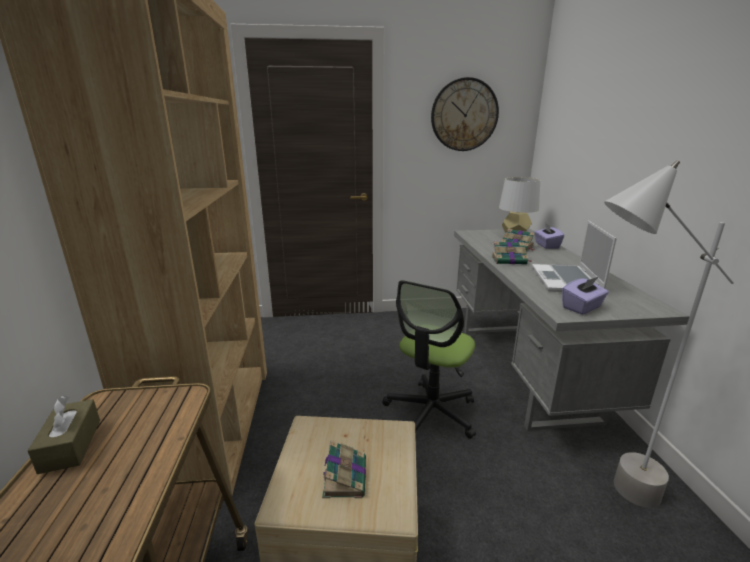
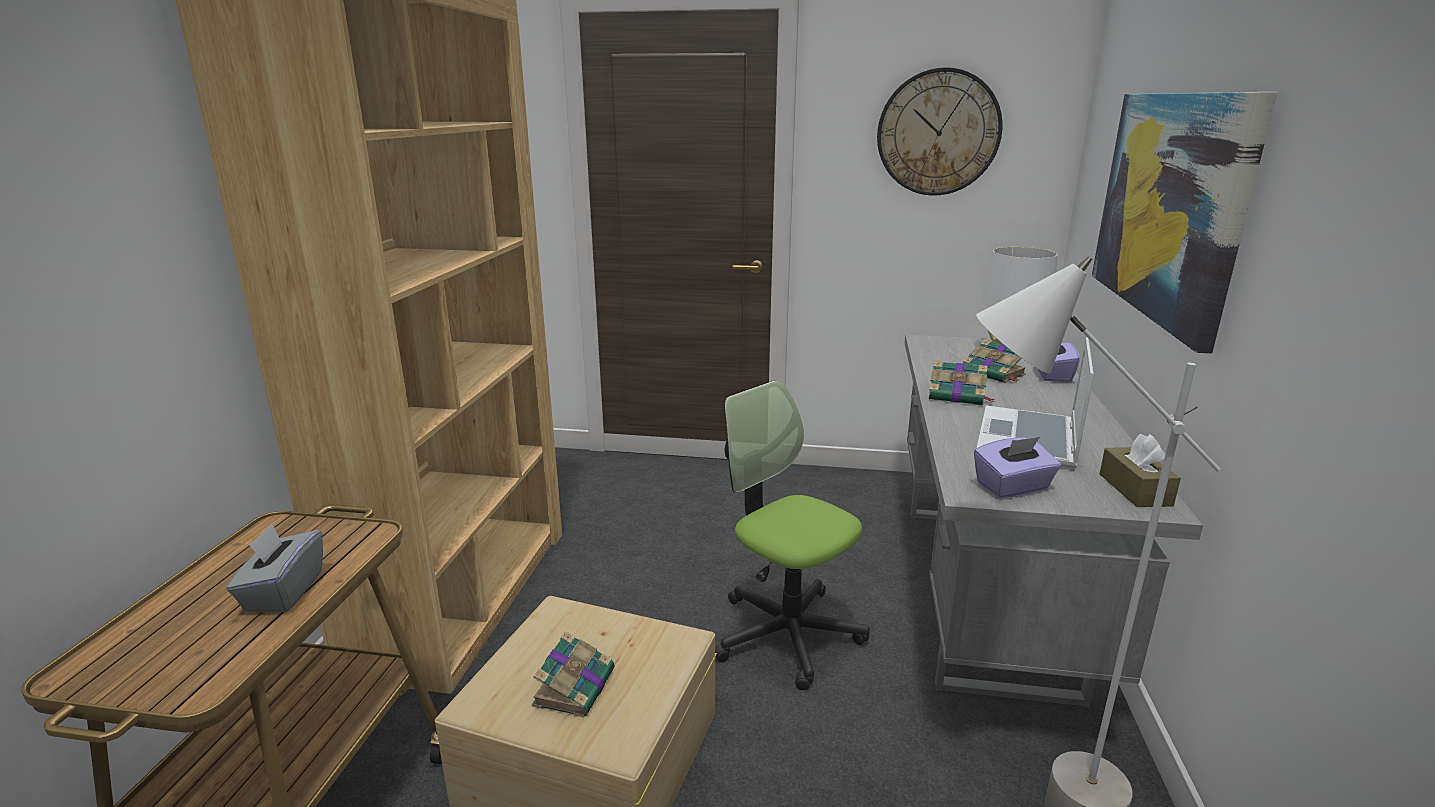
camera: 15 degrees right, 0 degrees up
brown tissue box [27,395,100,474] -> brown tissue box moved to [1100,434,1181,507]
office chair [382,280,476,439] -> office chair turned 90 degrees clockwise [715,381,870,690]
none -> grey tissue box [226,524,323,612]
none -> picture [1092,92,1277,353]

